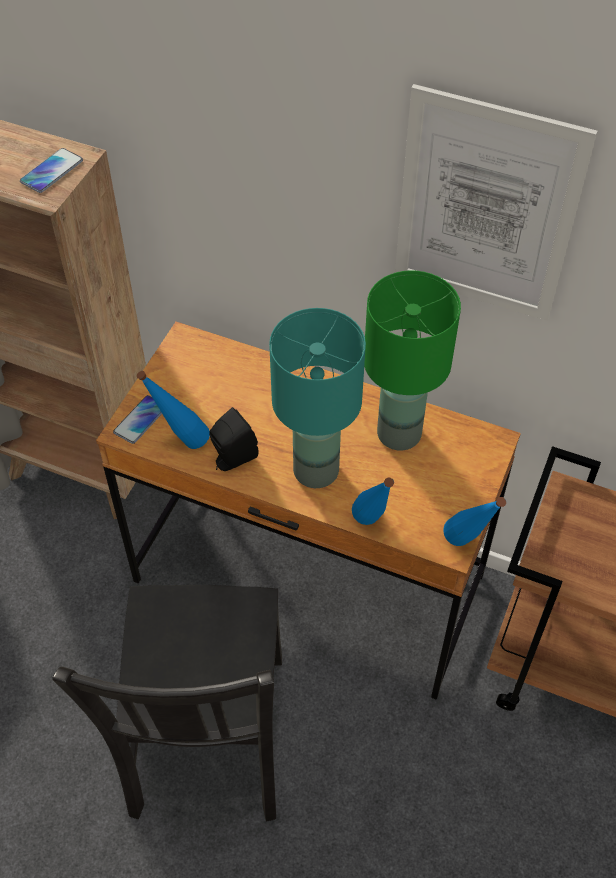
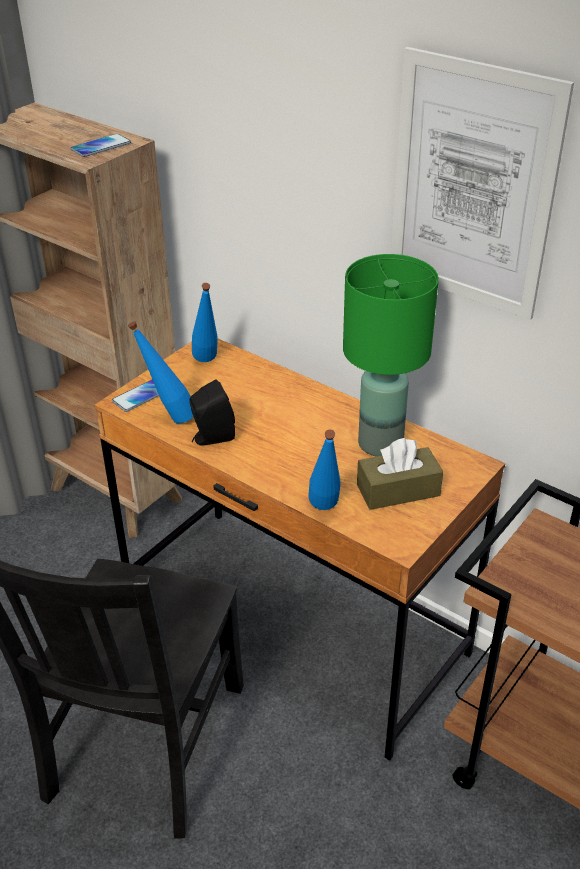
camera: 15 degrees right, 15 degrees down
turquoise table lamp [269,308,366,488] -> none
blue bottle [443,497,506,546] -> blue bottle moved to [192,283,218,362]
none -> brown tissue box [357,438,443,510]

